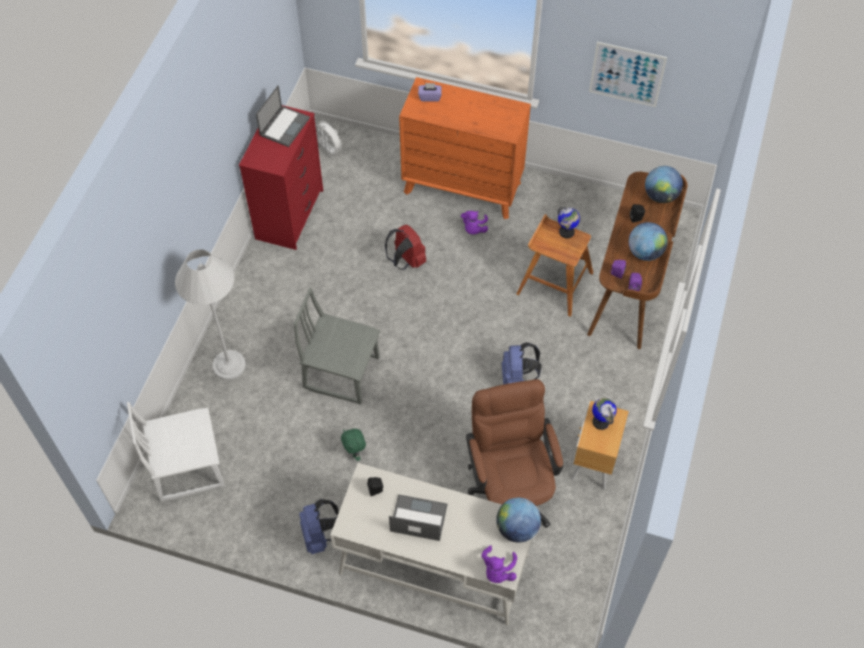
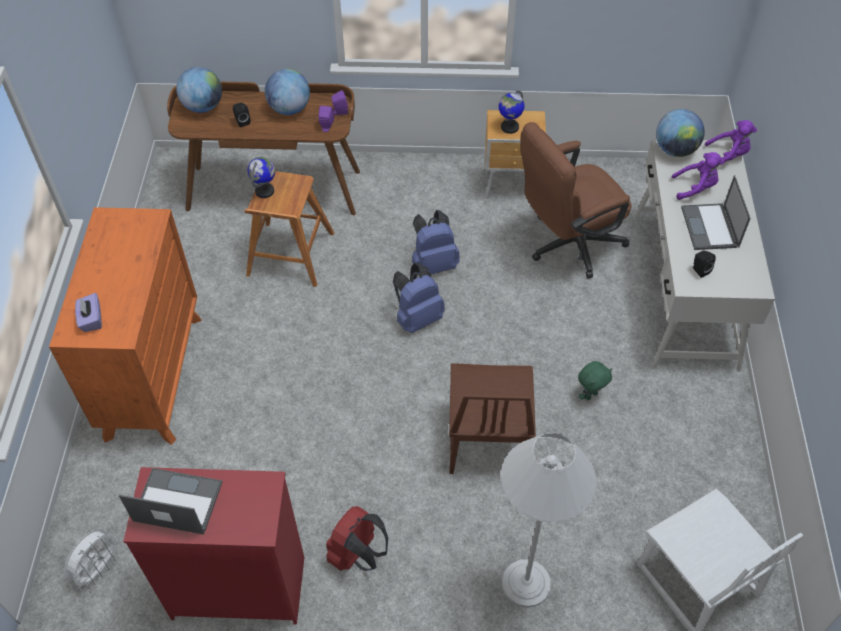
camera: 105 degrees left, 5 degrees down
grey chair [294,288,380,405] -> brown chair [449,363,536,474]
blue backpack [299,499,339,554] -> blue backpack moved to [393,263,445,333]
red backpack [385,225,426,270] -> red backpack moved to [326,506,388,571]
purple plush toy [461,211,488,234] -> purple plush toy moved to [672,152,725,200]
picture [589,42,667,107] -> none

